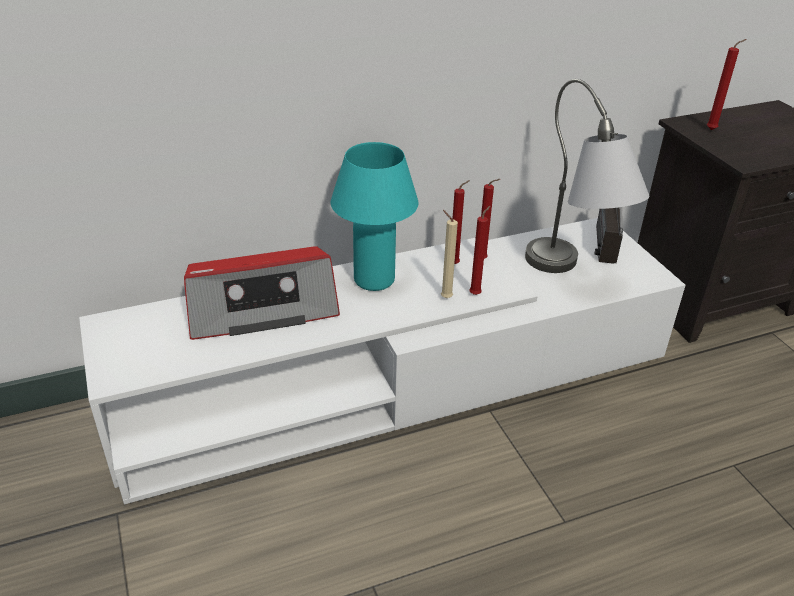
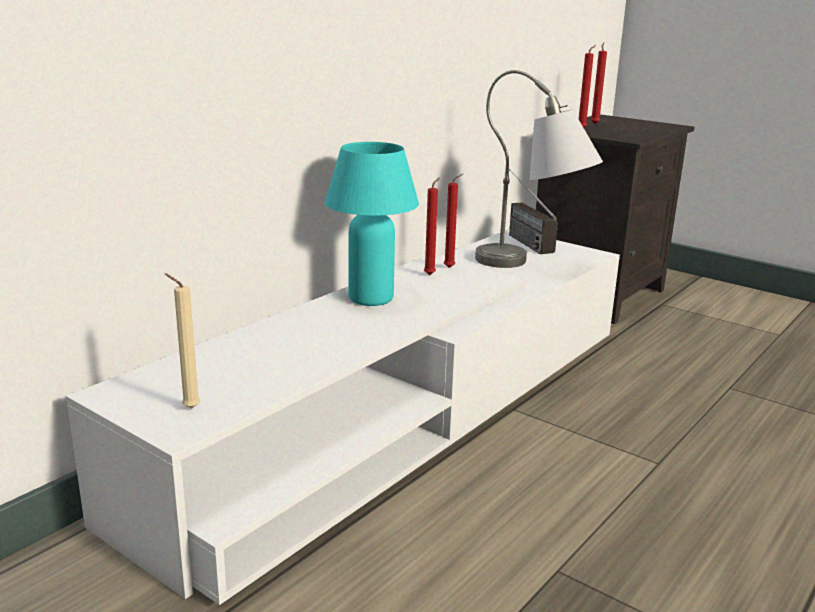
camera: 30 degrees left, 15 degrees down
radio [184,246,340,340] -> none
beige candle [441,210,458,298] -> beige candle moved to [165,273,200,409]
red candle [469,206,490,295] -> red candle moved to [590,42,607,124]

